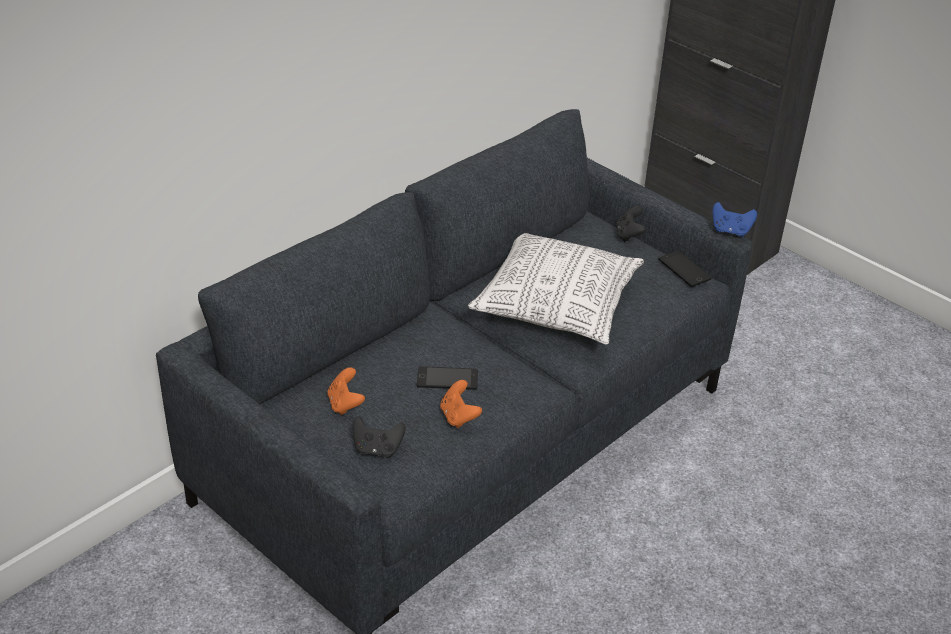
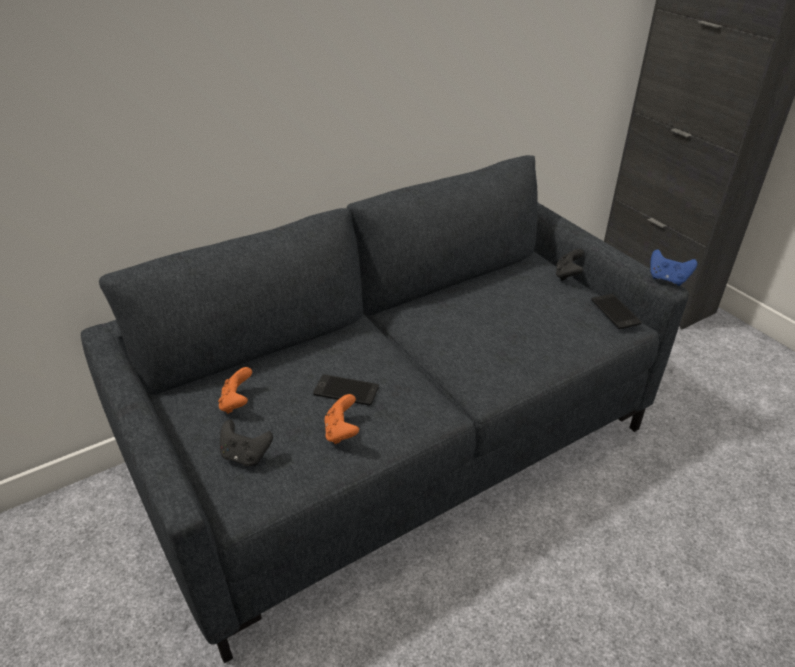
camera: 15 degrees right, 0 degrees up
pillow [468,233,644,345] -> none

